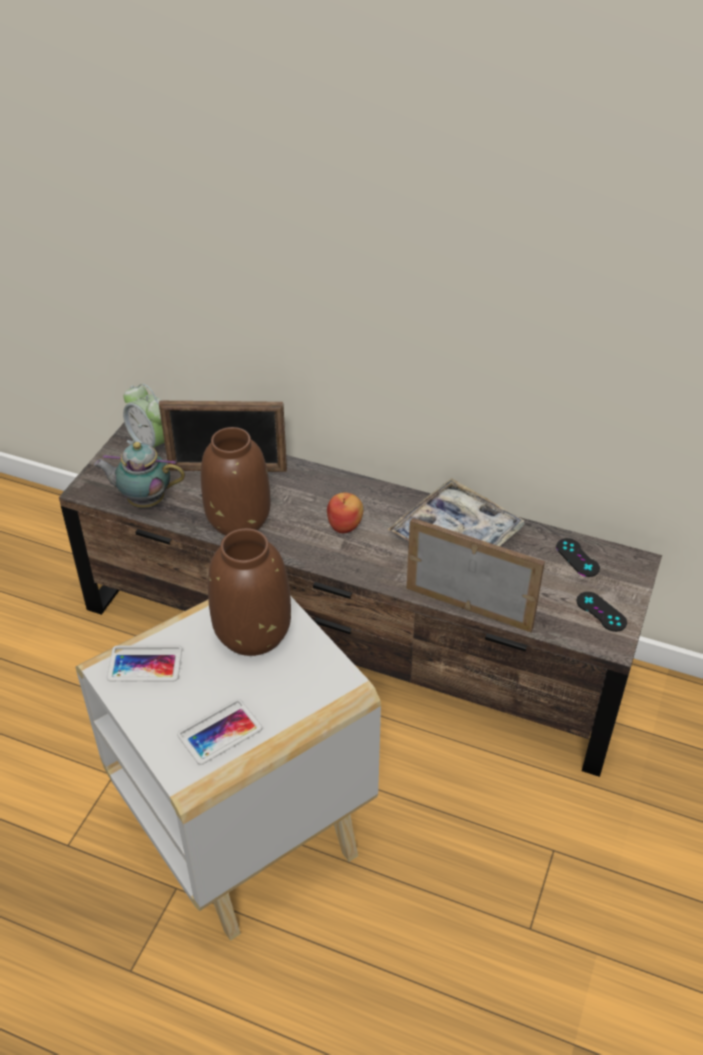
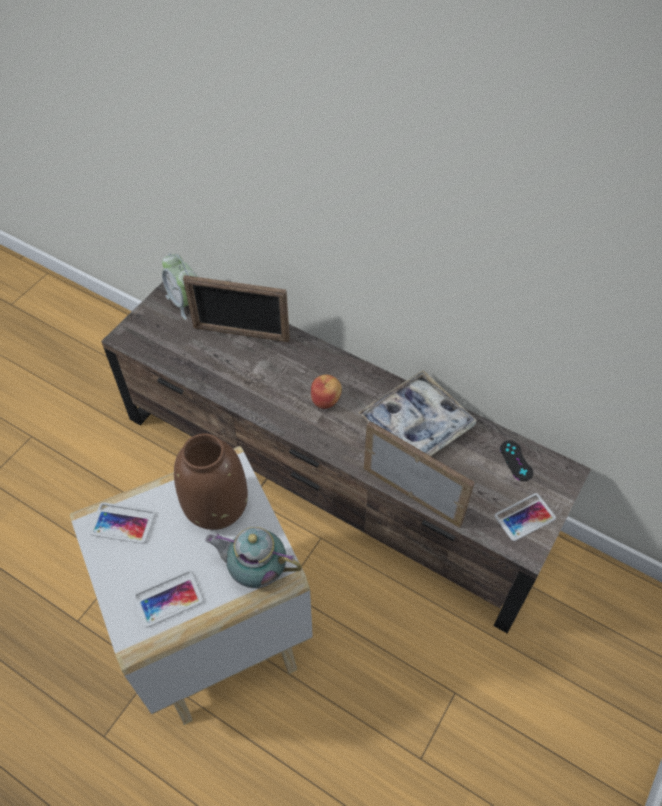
camera: 10 degrees right, 10 degrees up
teapot [94,442,185,508] -> teapot moved to [205,527,302,588]
brown vase [201,427,270,535] -> none
black game controller [576,592,627,632] -> phone [494,493,556,541]

